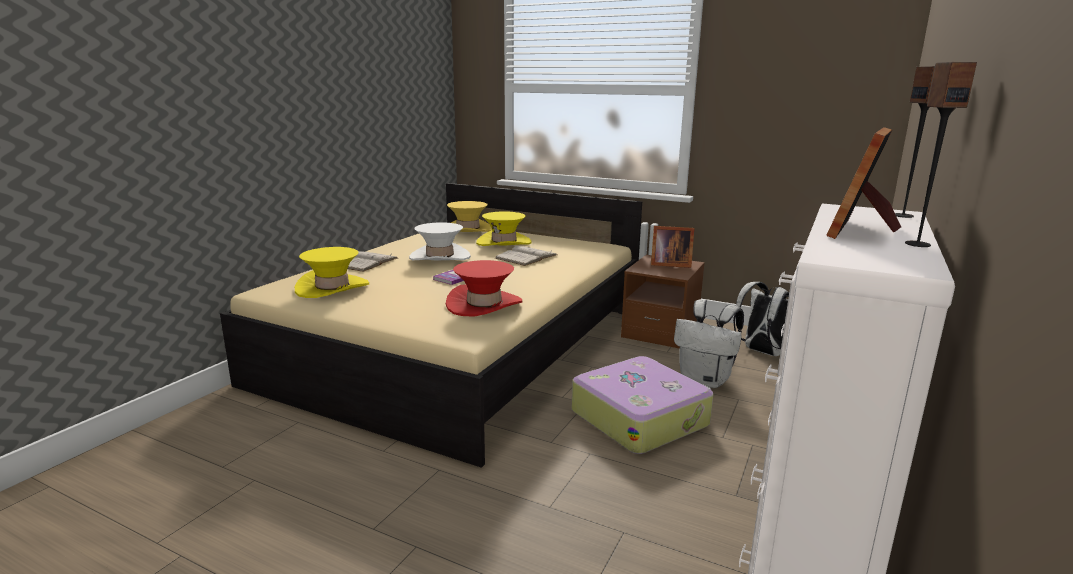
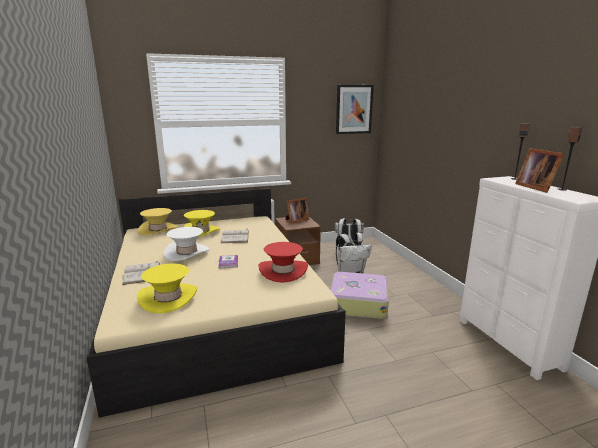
camera: 45 degrees left, 0 degrees up
none -> picture [336,85,374,134]

